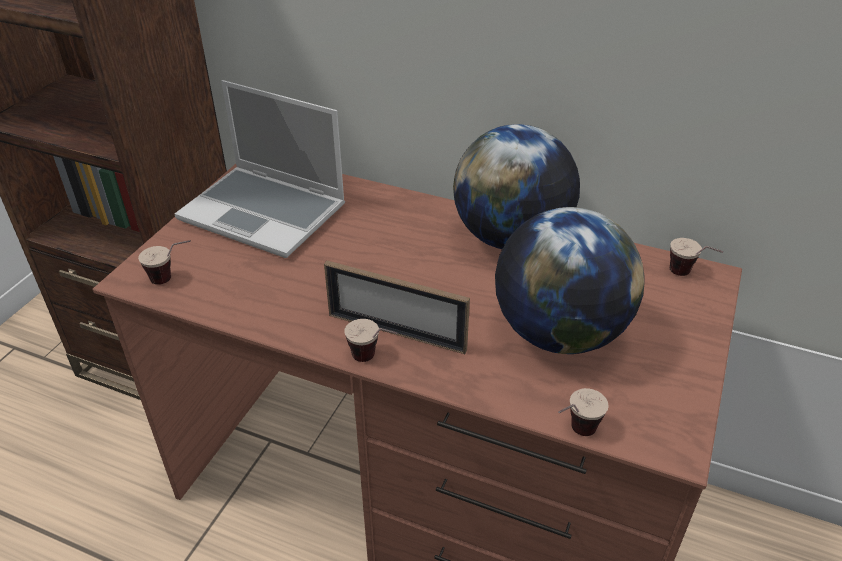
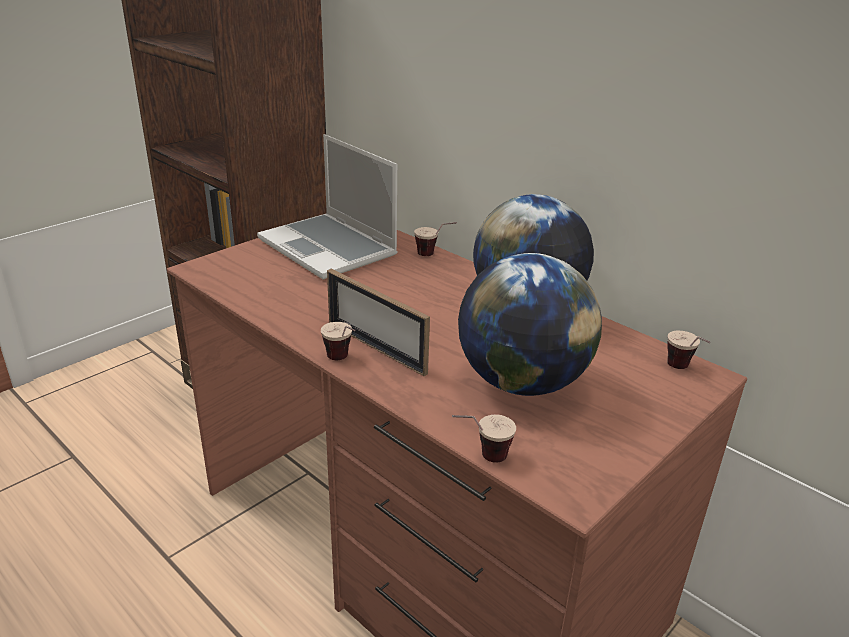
camera: 20 degrees right, 10 degrees down
cup [138,240,191,285] -> cup moved to [414,222,457,256]

